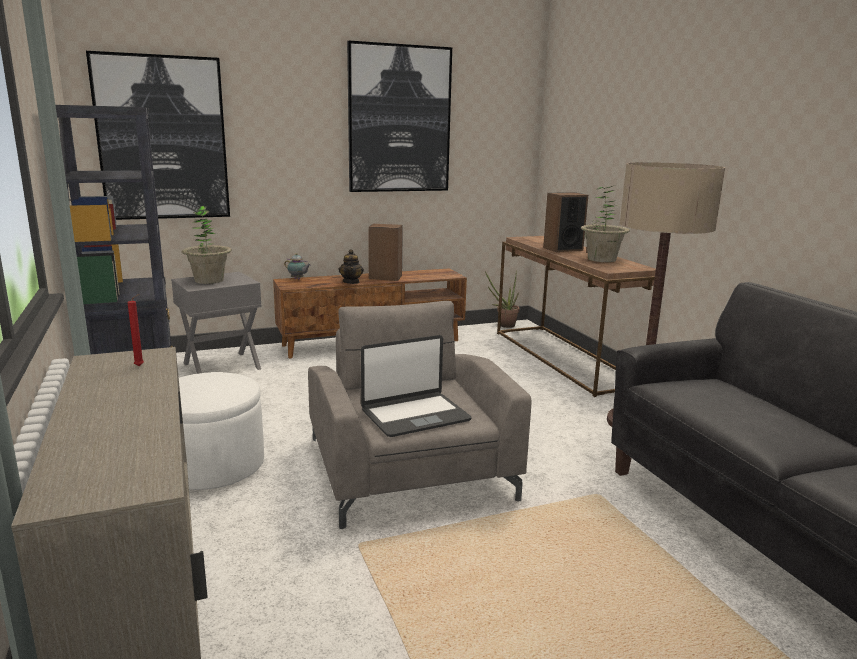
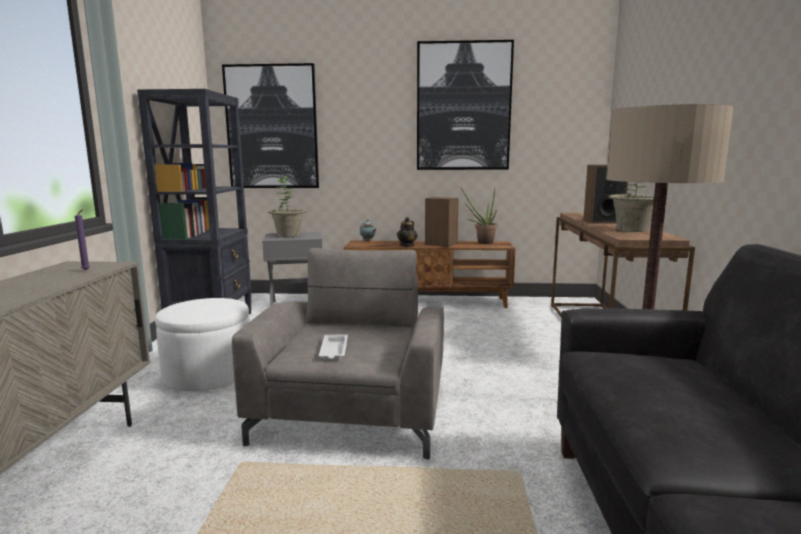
camera: 25 degrees right, 5 degrees down
red candle [128,294,144,366] -> purple candle [75,209,90,270]
laptop [361,335,472,437] -> white tray [319,334,348,360]
potted plant [485,270,519,328] -> potted plant moved to [460,186,497,244]

